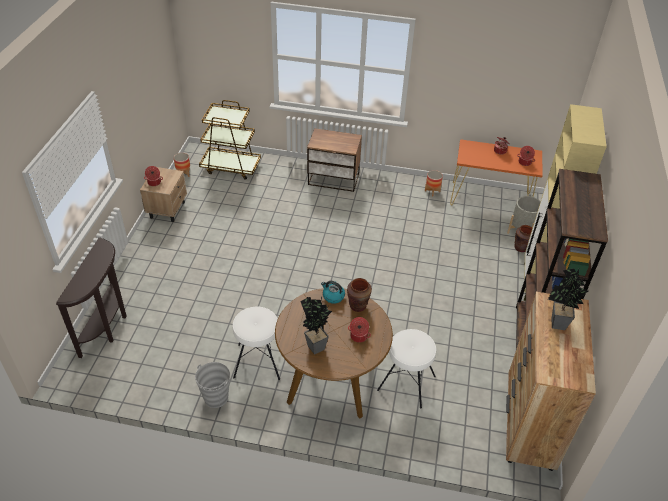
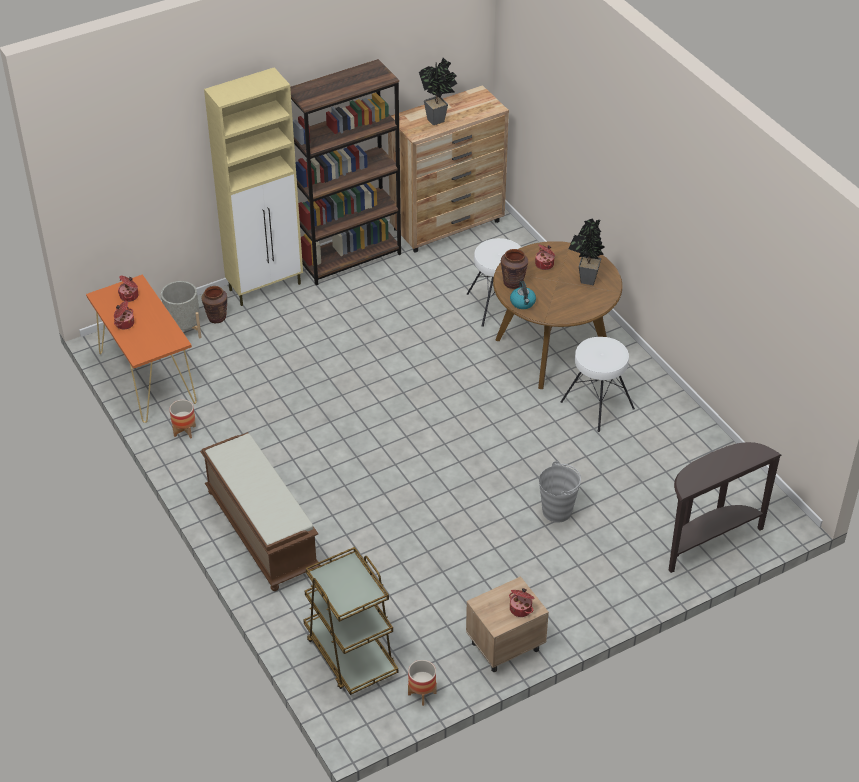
camera: 130 degrees left, 0 degrees up
grey bucket [195,362,230,408] -> grey bucket moved to [539,461,581,523]
nightstand [307,128,362,192] -> brown bench [200,432,320,591]

